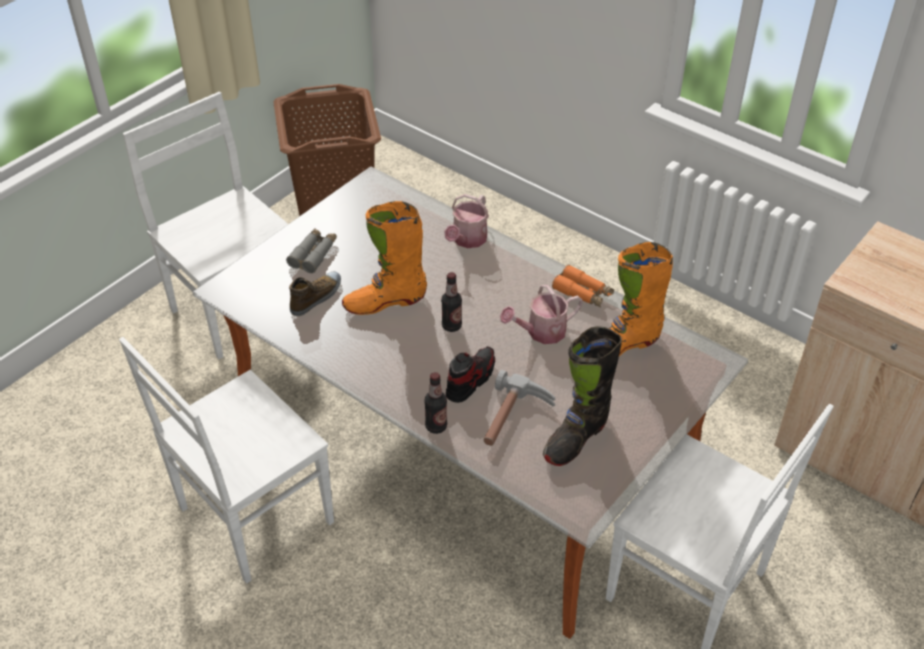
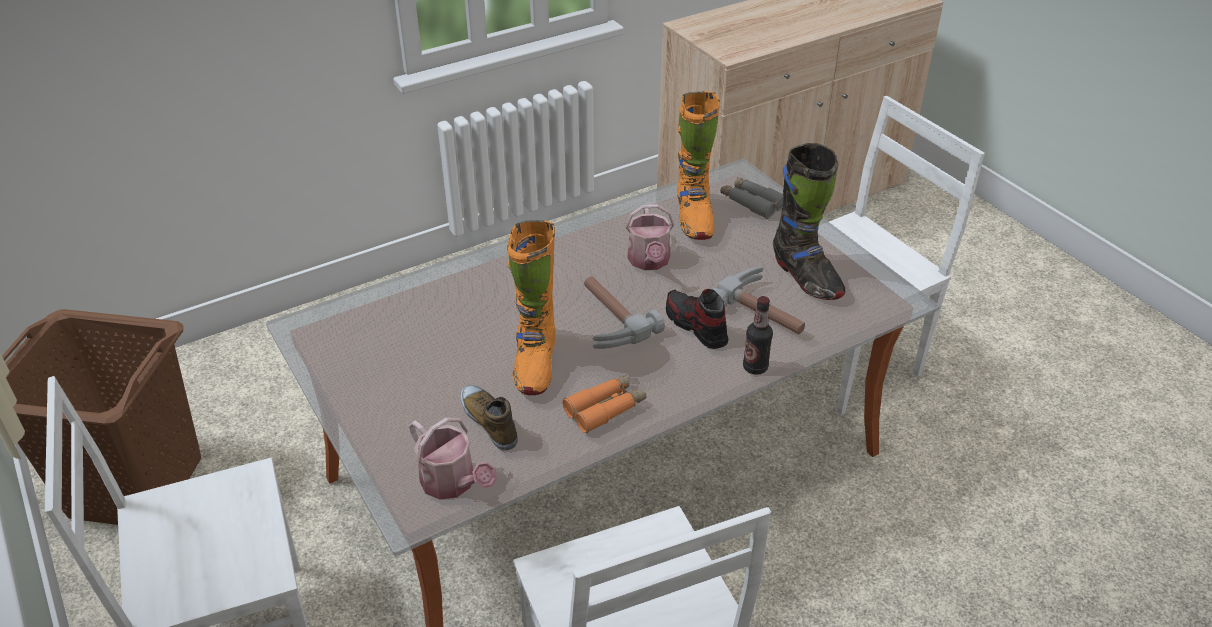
camera: 70 degrees left, 5 degrees down
grey binoculars [286,228,337,273] -> grey binoculars moved to [720,177,783,219]
bottle [441,272,462,332] -> hammer [584,276,665,349]
watering can [444,194,489,248] -> watering can moved to [409,417,497,500]
orange binoculars [552,265,614,307] -> orange binoculars moved to [562,374,647,433]

